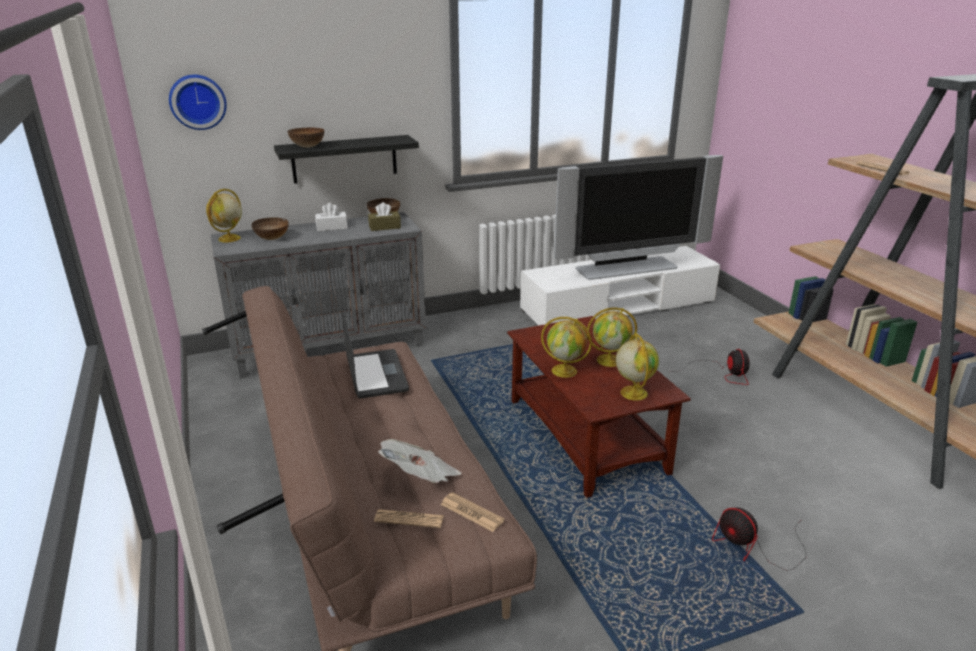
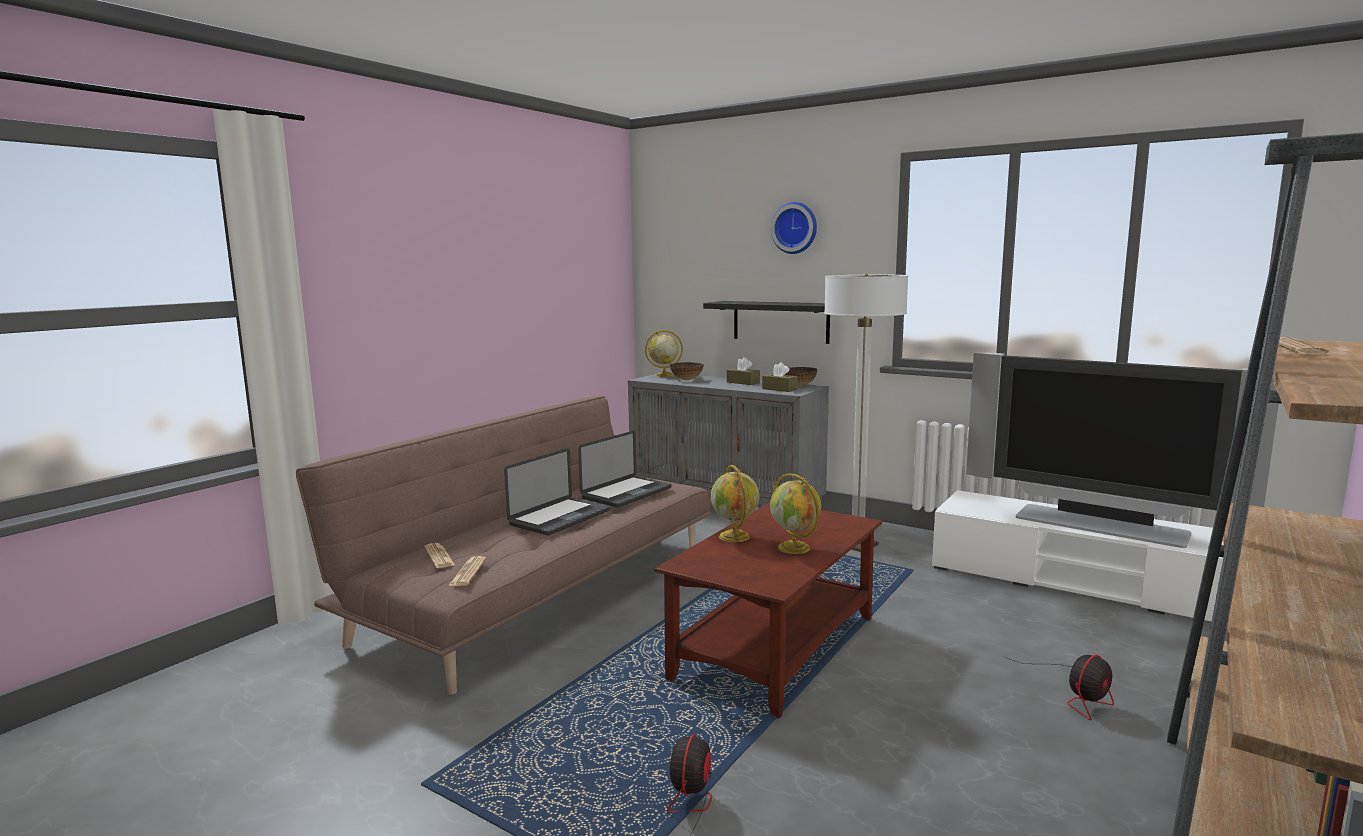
camera: 55 degrees right, 15 degrees down
wall clock [169,75,227,130] -> wall clock moved to [771,202,817,254]
bowl [288,128,324,148] -> none
white tissue box [315,203,348,231] -> brown tissue box [727,357,760,385]
newspaper [378,439,462,483] -> none
globe [616,333,659,401] -> none
none -> laptop [504,448,610,535]
none -> floor lamp [824,274,908,552]

